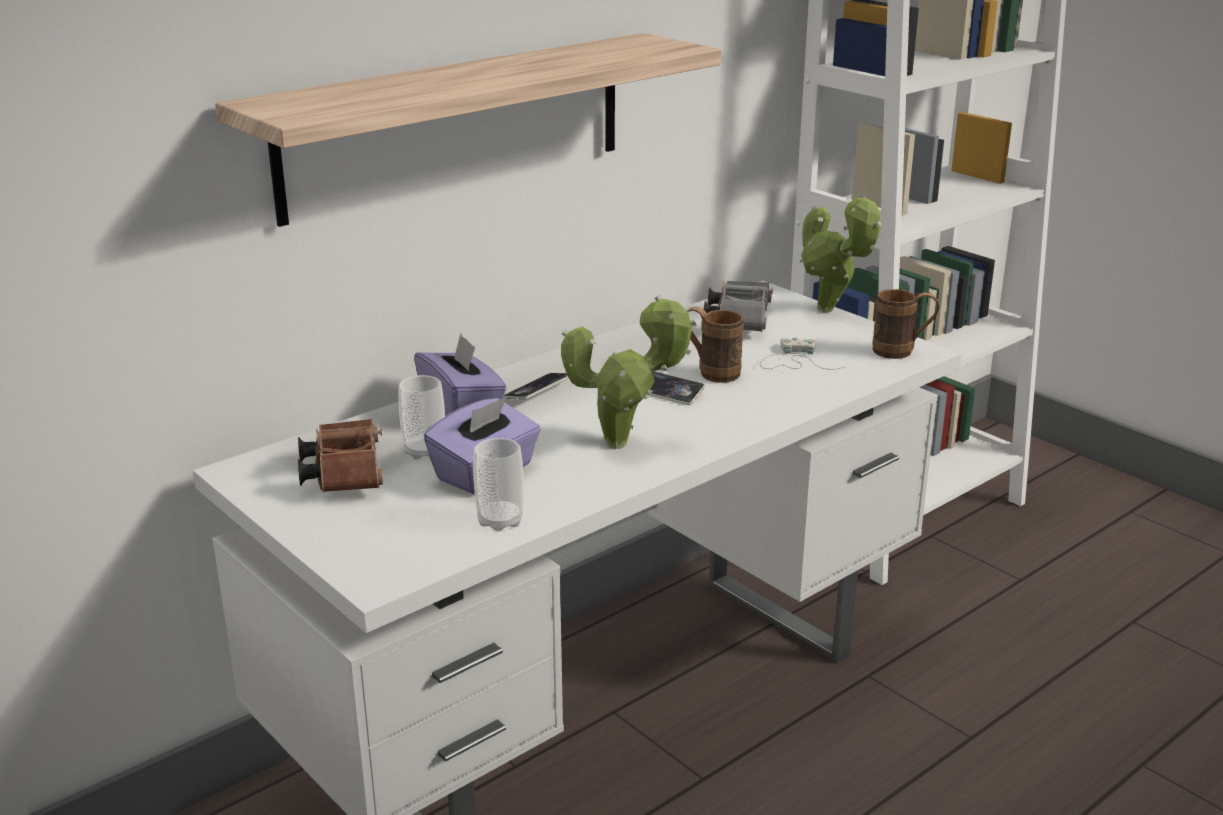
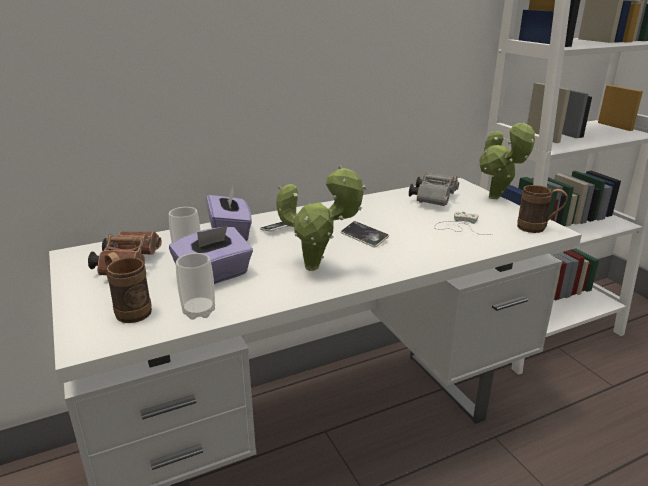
camera: 15 degrees right, 0 degrees up
shelf [215,33,721,227] -> none
brown mug [687,306,743,383] -> brown mug moved to [105,252,152,323]

